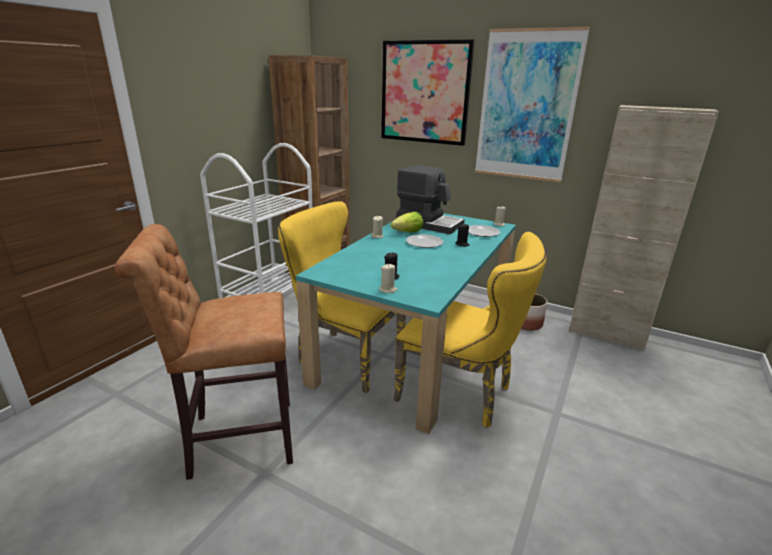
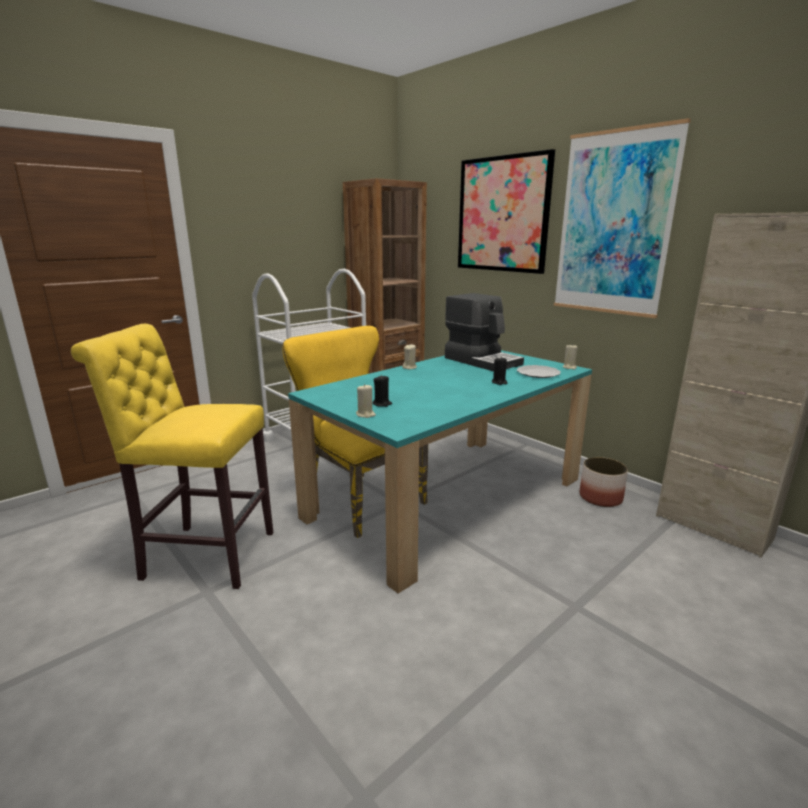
camera: 20 degrees right, 5 degrees down
brown stool [115,224,293,480] -> yellow stool [71,324,273,589]
lettuce [391,212,423,232] -> none
yellow chair [394,232,546,428] -> none
plate [406,234,444,248] -> none

